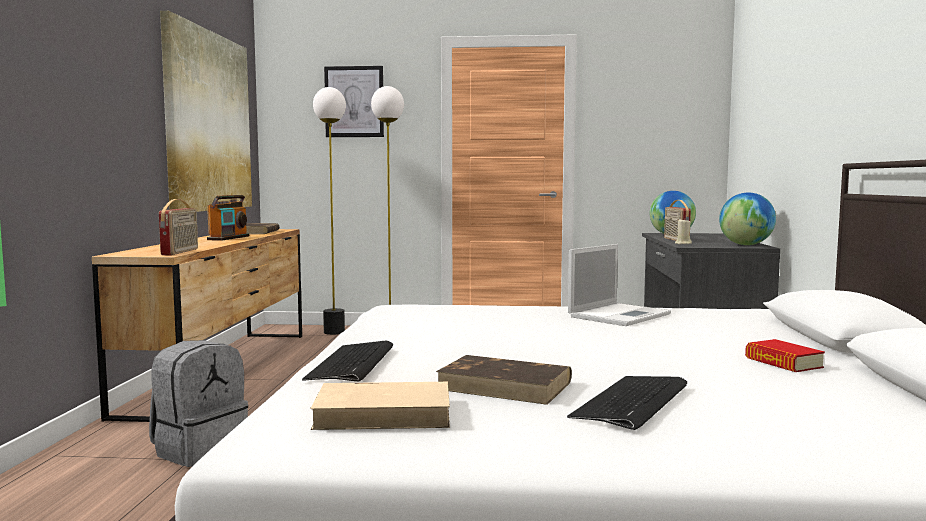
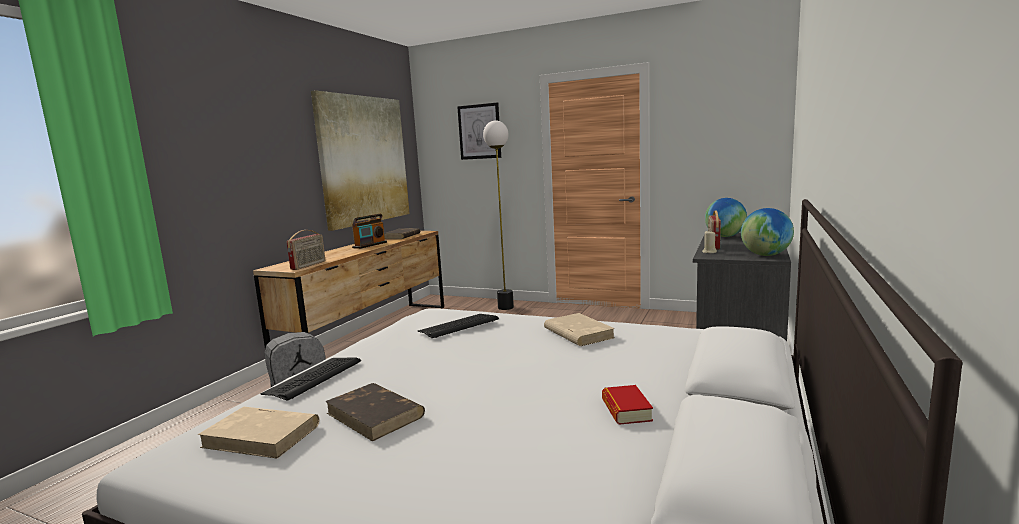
camera: 20 degrees right, 5 degrees up
floor lamp [313,87,346,335] -> none
keyboard [567,376,687,430] -> keyboard moved to [418,314,499,338]
laptop [568,244,671,326] -> beige book [544,313,615,346]

